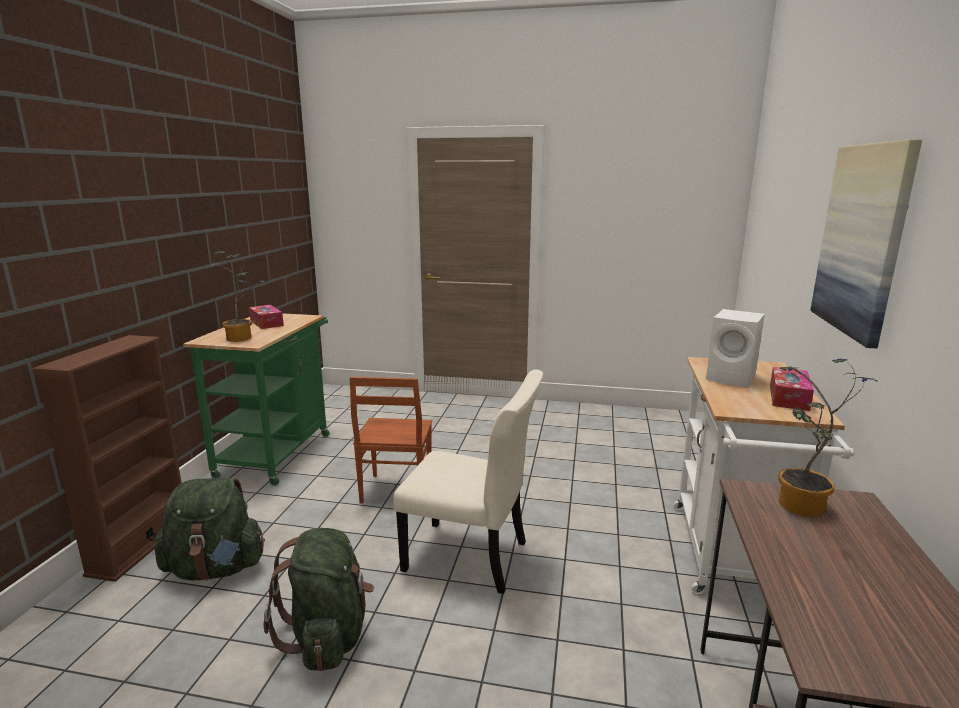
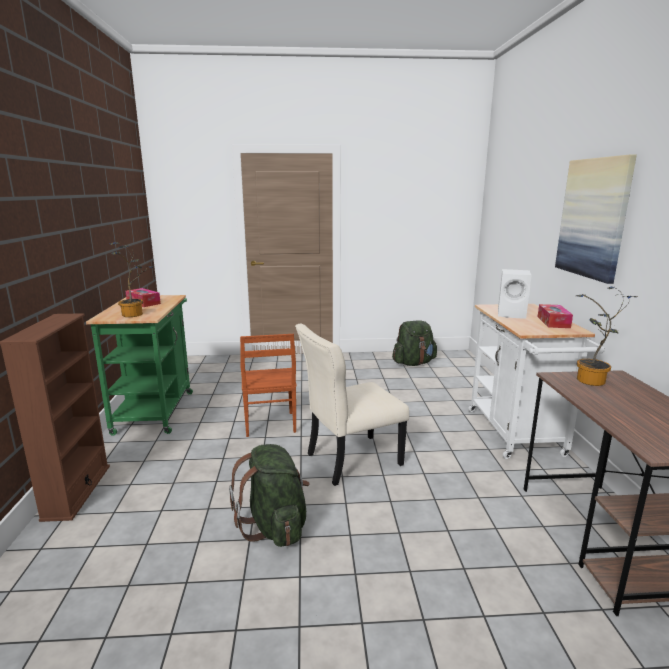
camera: 15 degrees left, 0 degrees up
green backpack [155,478,265,581] -> green backpack moved to [392,320,437,366]
beige chair [394,369,543,594] -> beige chair turned 150 degrees clockwise [295,324,409,486]

